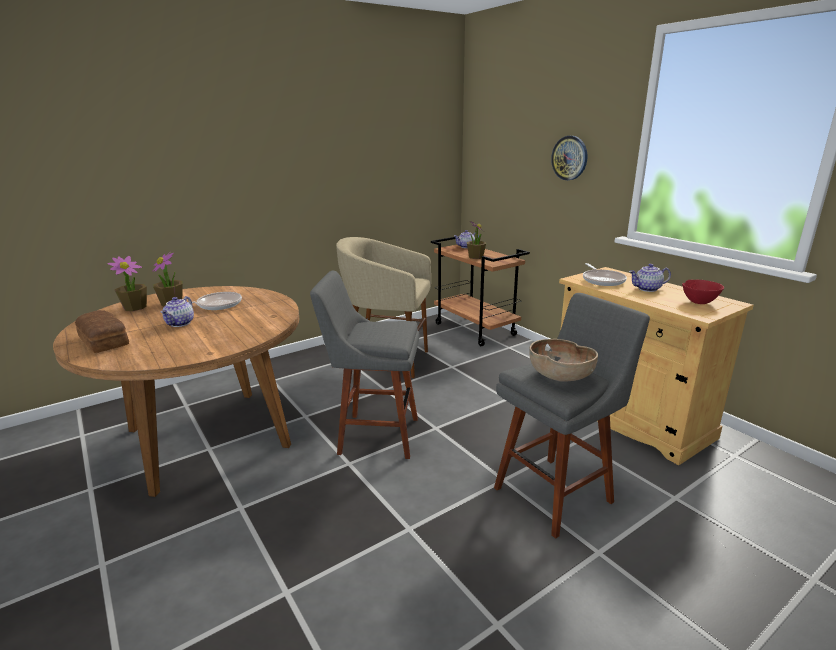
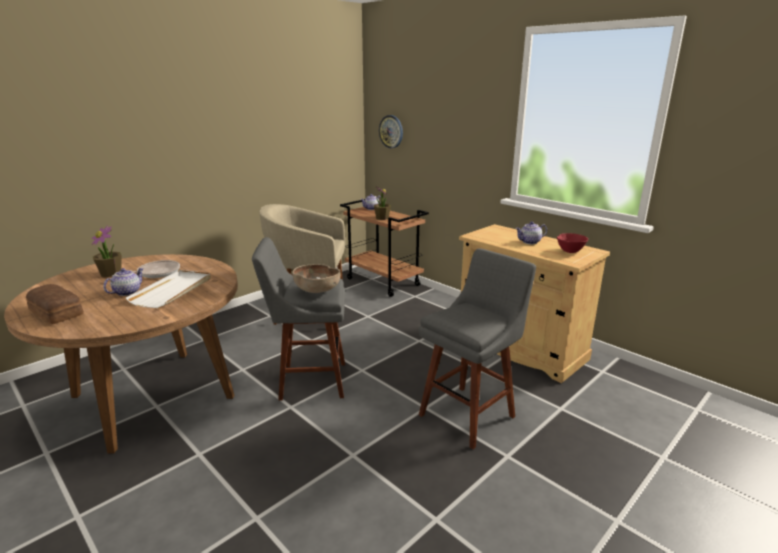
camera: 10 degrees left, 0 degrees up
potted plant [108,256,147,311] -> none
teapot [161,296,194,327] -> teapot turned 150 degrees counterclockwise [103,268,144,296]
brown bowl [529,339,598,382] -> brown bowl moved to [292,264,340,293]
wall clock [551,136,587,180] -> wall clock moved to [379,115,403,148]
frying pan [583,263,627,286] -> none
none -> white tray [126,270,211,308]

